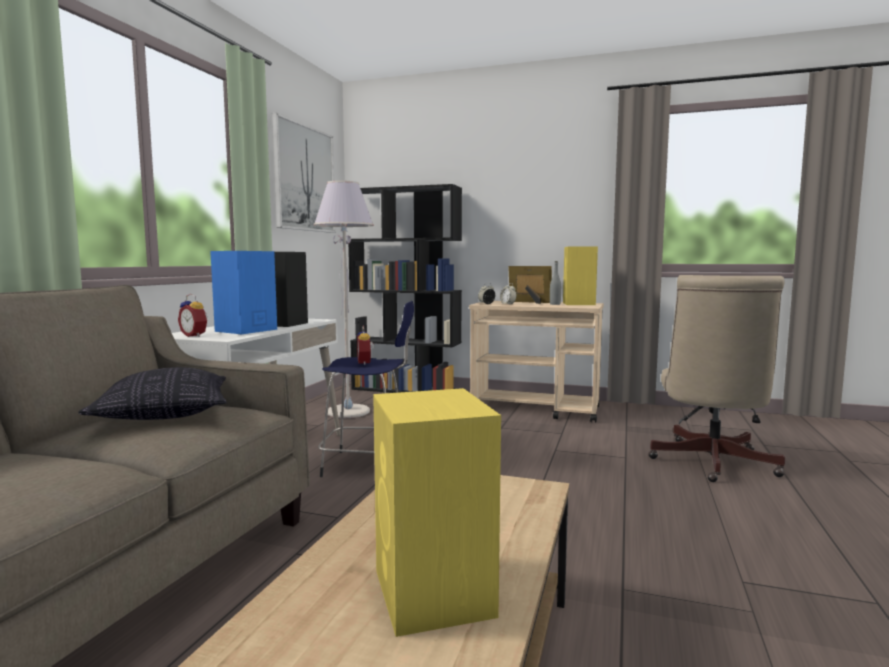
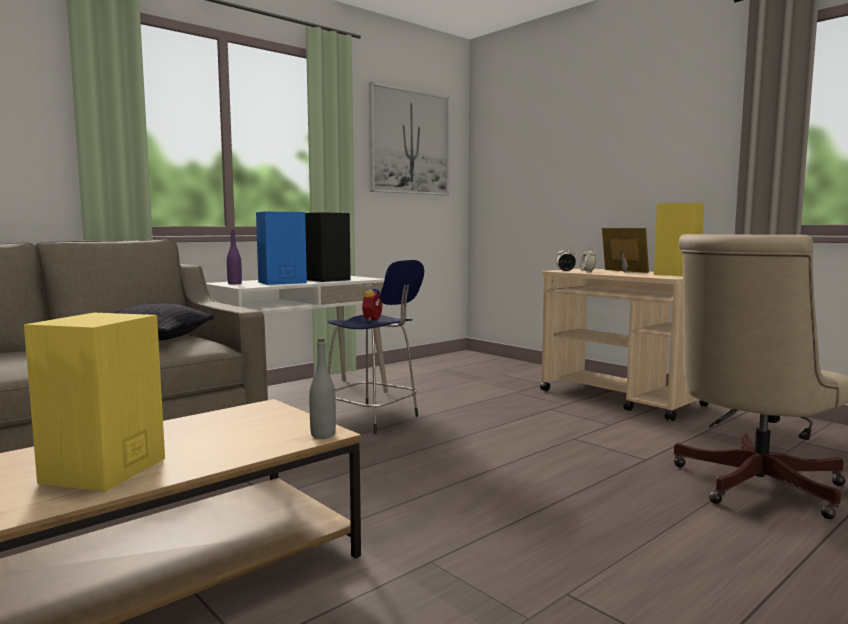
camera: 30 degrees right, 0 degrees up
alarm clock [178,294,208,337] -> purple bottle [227,230,242,284]
grey floor lamp [314,180,374,418] -> none
black bookcase [348,184,462,393] -> none
grey bottle [550,261,561,305] -> grey bottle moved to [309,339,336,439]

